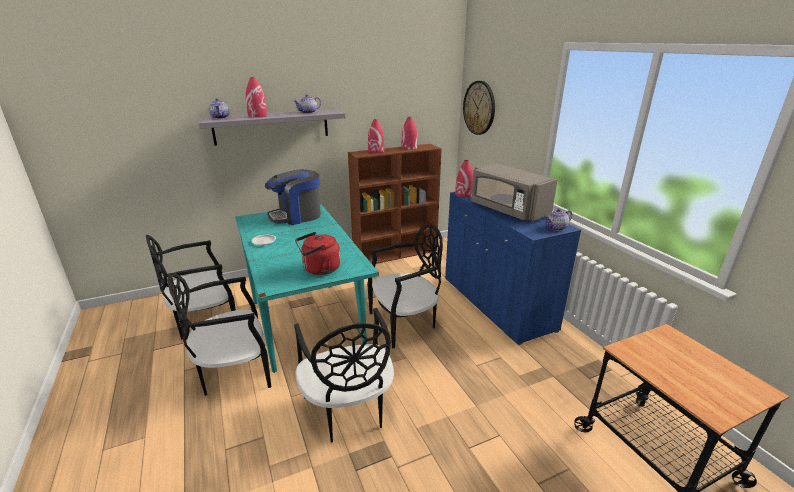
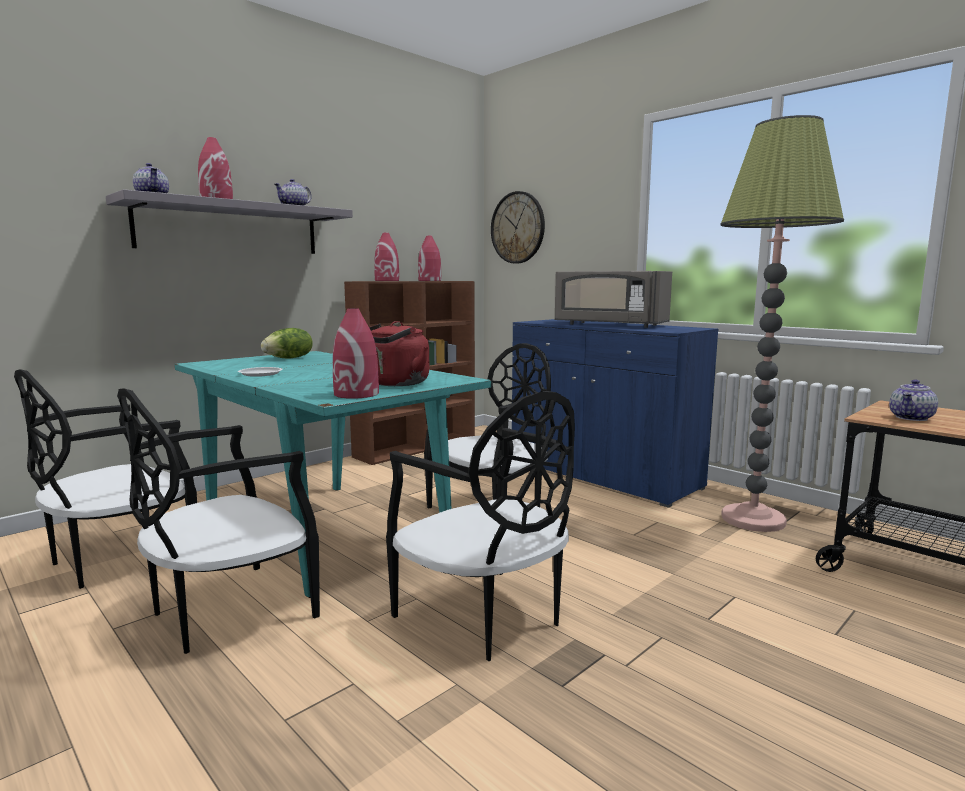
camera: 20 degrees left, 15 degrees down
coffee machine [265,169,321,225] -> lettuce [261,328,313,358]
red vase [455,160,473,197] -> red vase moved to [333,308,379,399]
teapot [544,208,572,231] -> teapot moved to [889,380,938,421]
none -> floor lamp [720,115,844,532]

